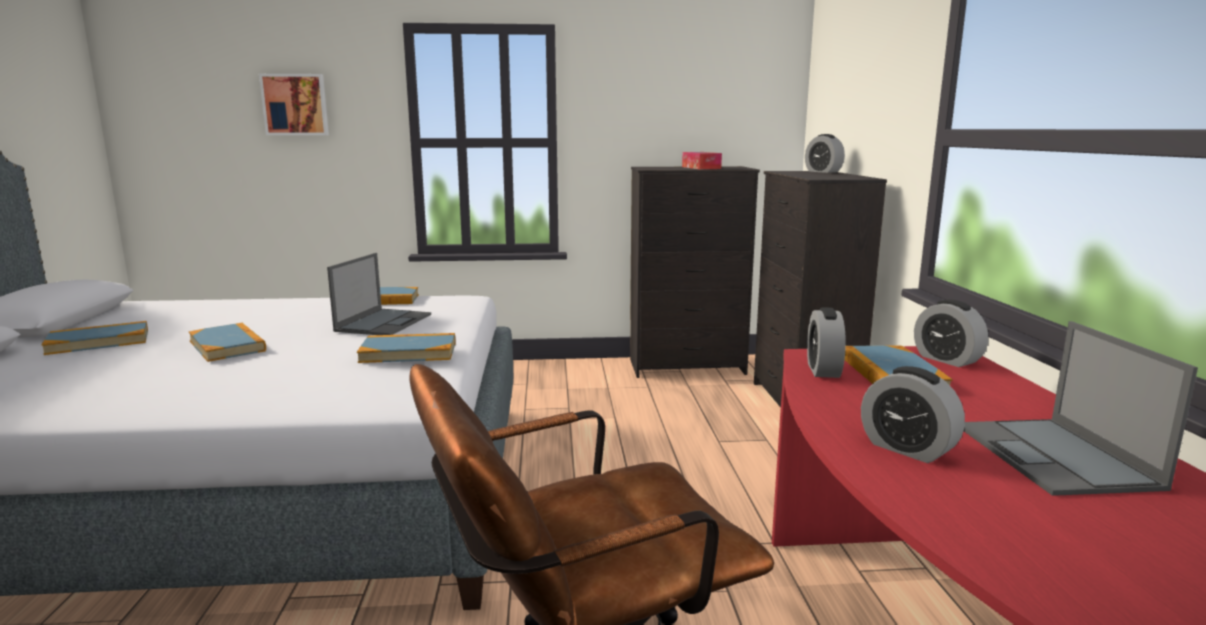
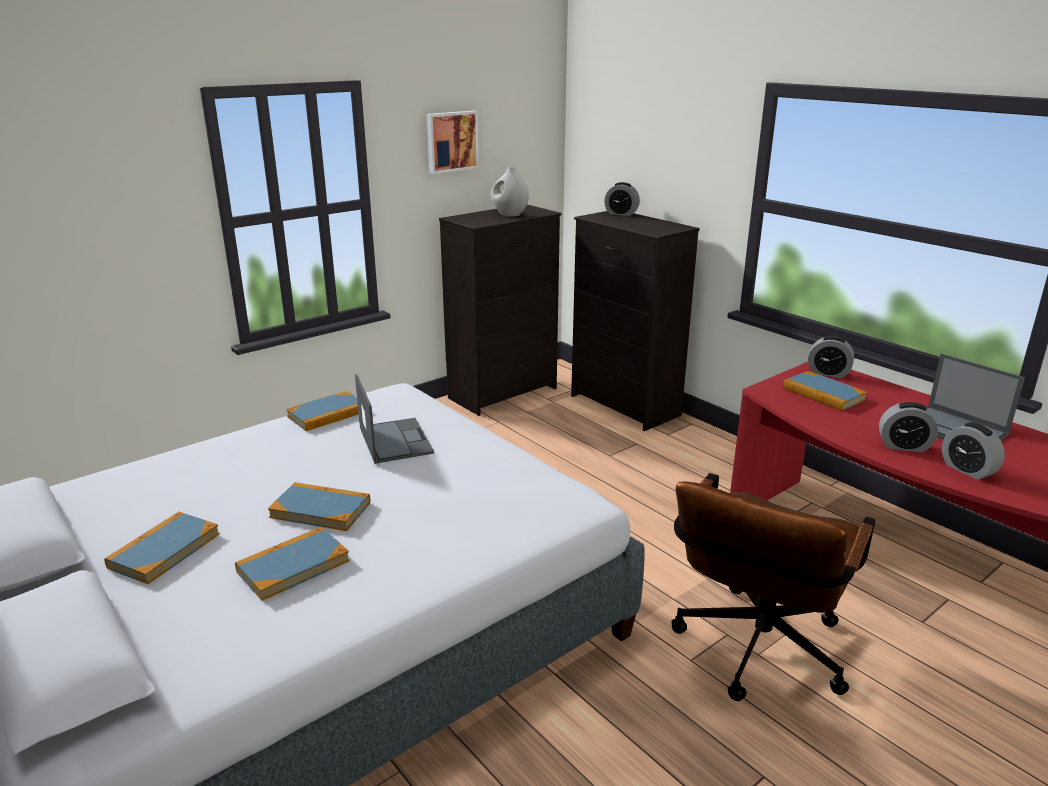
camera: 35 degrees left, 10 degrees up
picture [259,74,329,135] -> picture moved to [427,111,479,174]
book [357,333,456,363] -> book moved to [235,527,350,601]
tissue box [682,152,722,169] -> white vase [491,167,529,216]
alarm clock [807,307,846,378] -> alarm clock moved to [942,422,1005,480]

